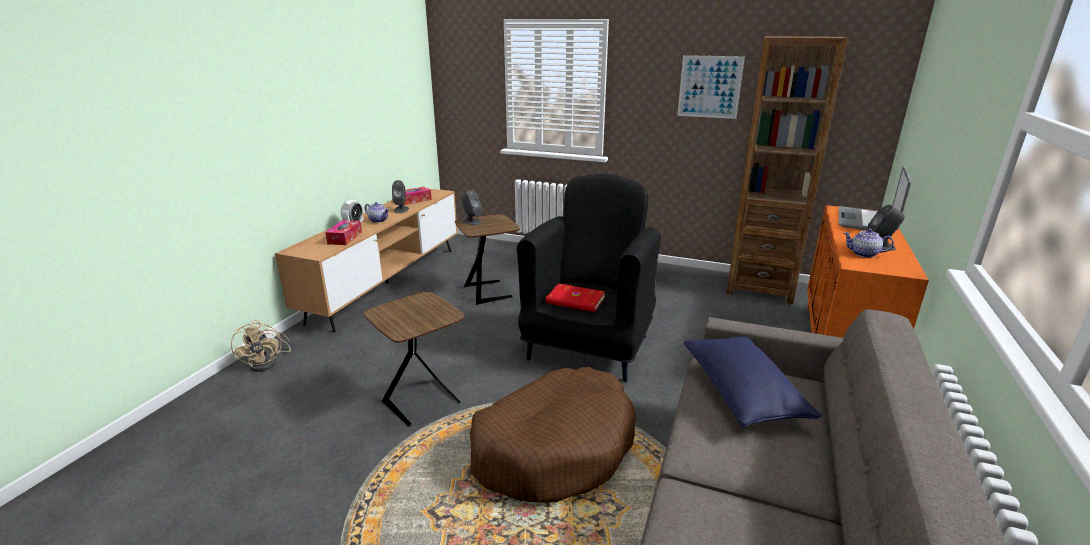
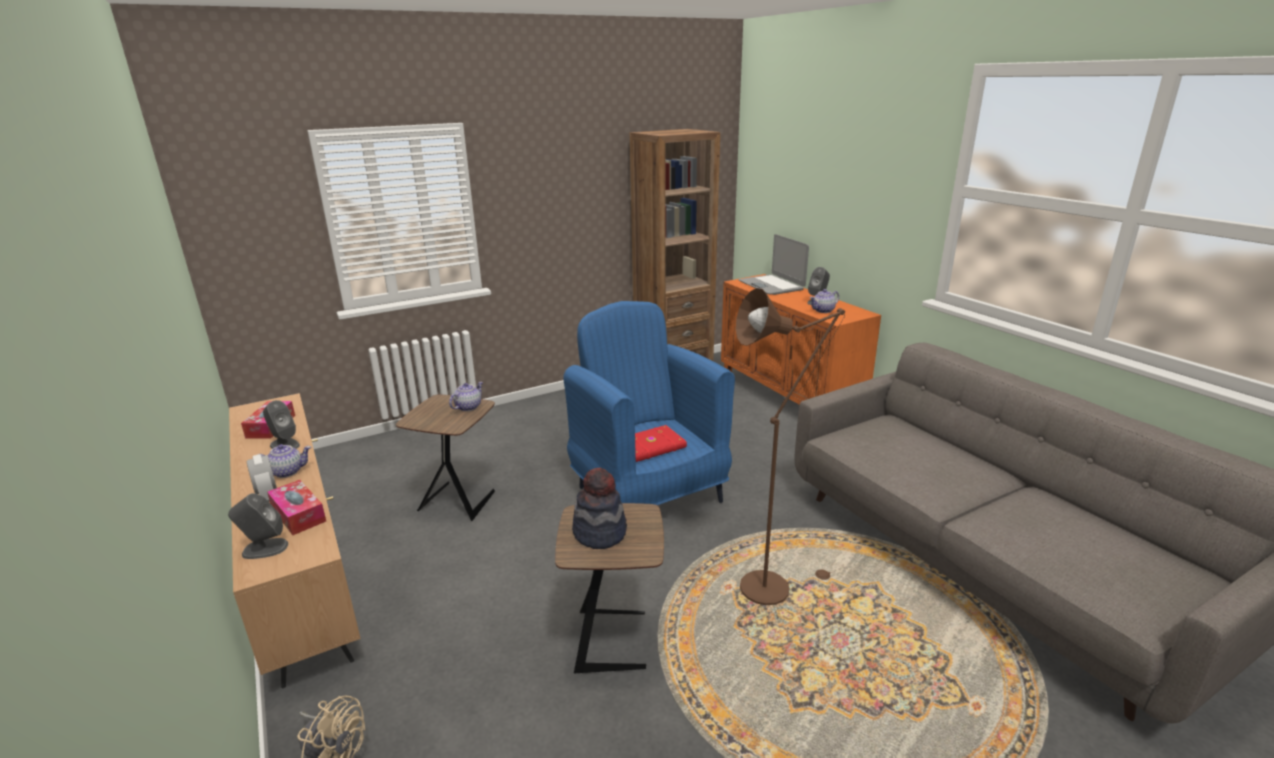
camera: 50 degrees left, 0 degrees up
grey speaker [461,190,482,225] -> grey speaker moved to [228,493,288,559]
brown dog bed [470,367,636,503] -> brown floor lamp [736,288,845,605]
black armchair [517,174,661,382] -> blue armchair [563,301,735,505]
picture [677,55,745,119] -> none
blue pillow [684,336,822,427] -> none
none -> teapot [449,382,483,411]
none -> hat [572,468,627,549]

